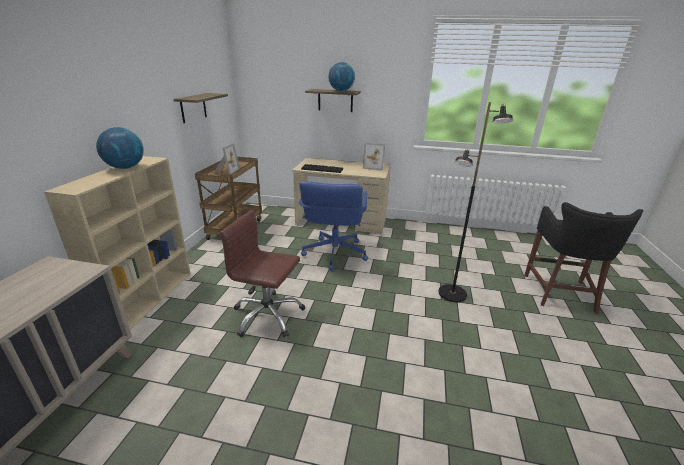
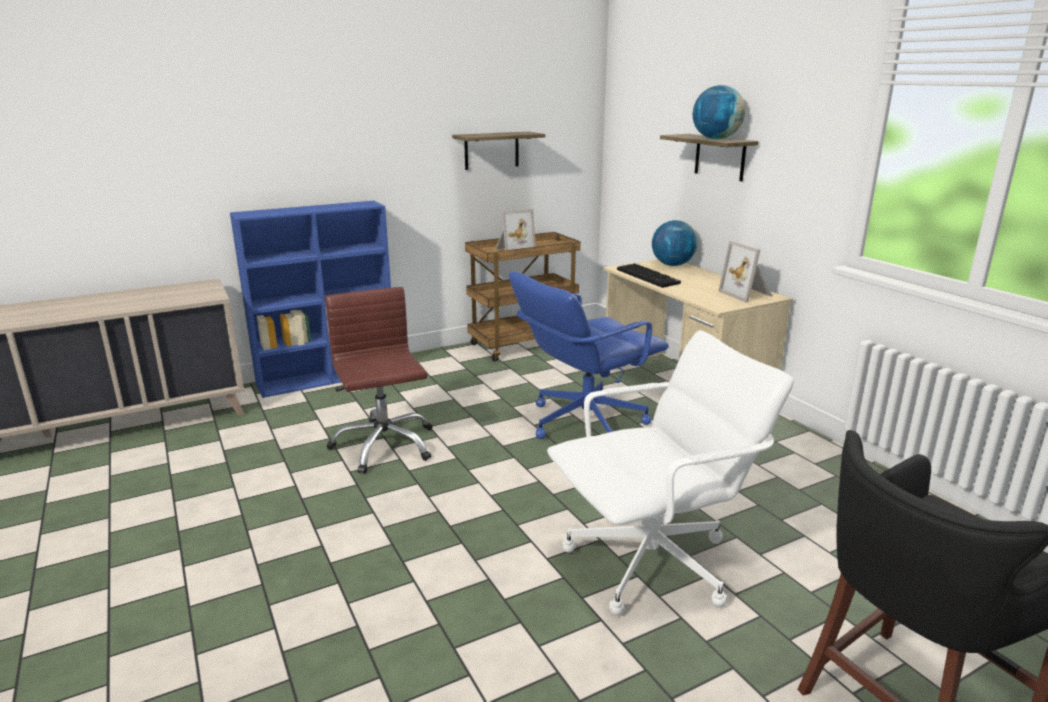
camera: 50 degrees right, 5 degrees down
beige bookcase [44,156,191,329] -> blue bookcase [230,201,391,398]
globe [96,127,144,169] -> globe moved to [652,220,698,266]
black floor lamp [438,102,513,302] -> white office chair [547,330,794,615]

